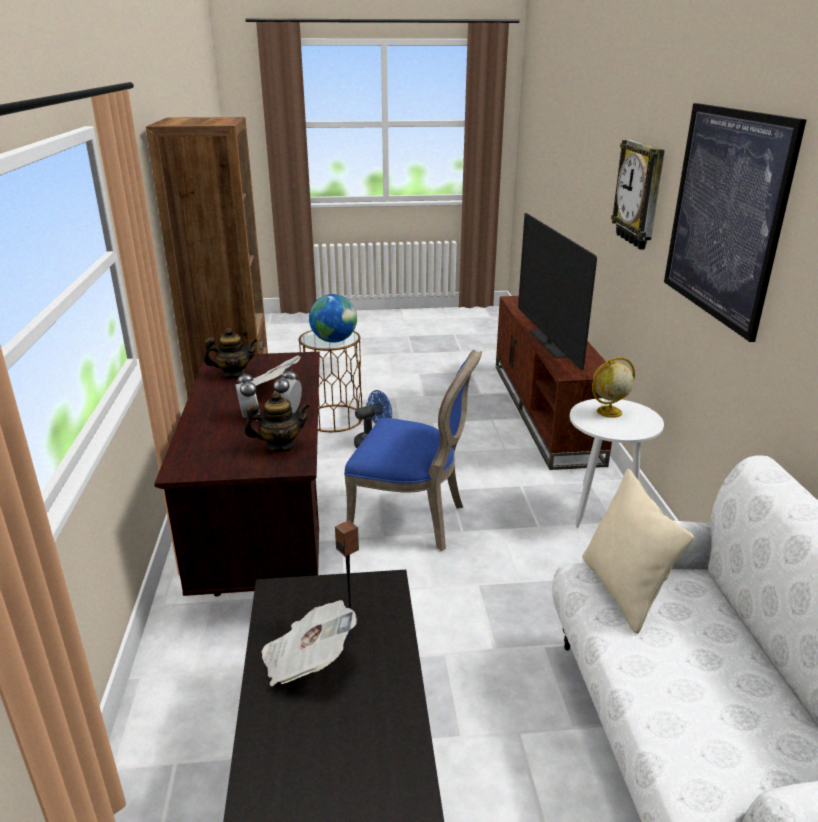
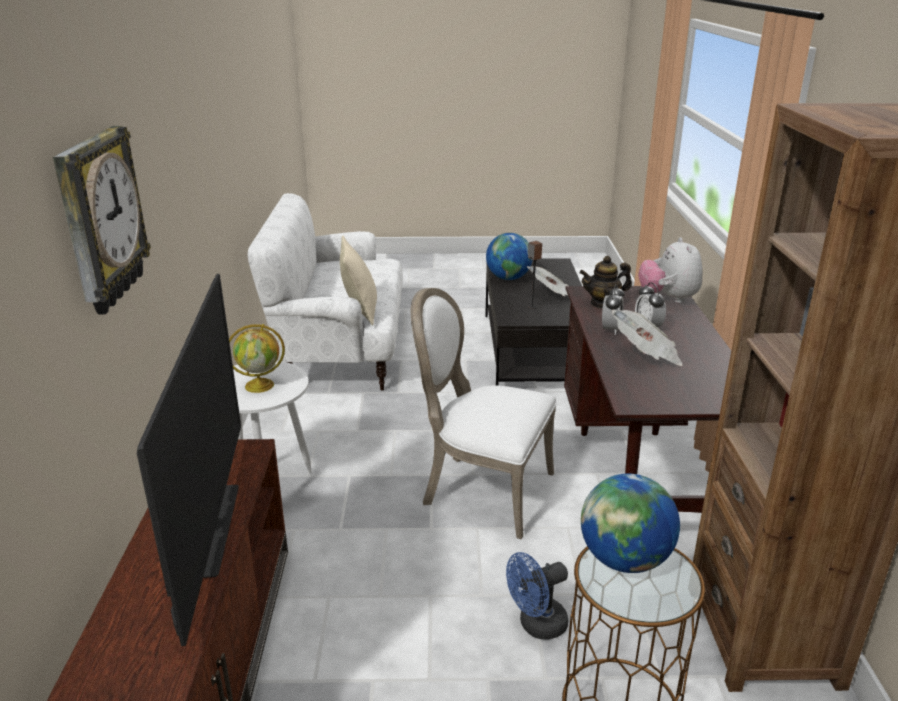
camera: 175 degrees left, 0 degrees up
teapot [203,328,258,378] -> none
blue chair [344,349,482,551] -> white chair [411,288,556,539]
picture [664,103,806,342] -> none
none -> globe [486,233,533,280]
none -> plush toy [638,237,703,303]

